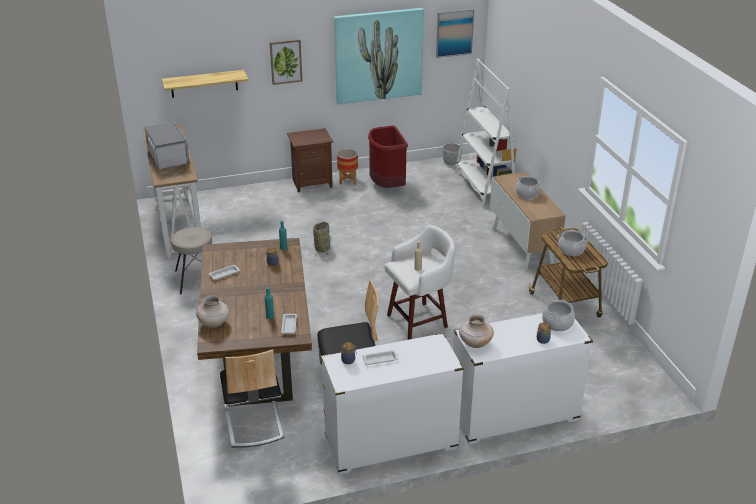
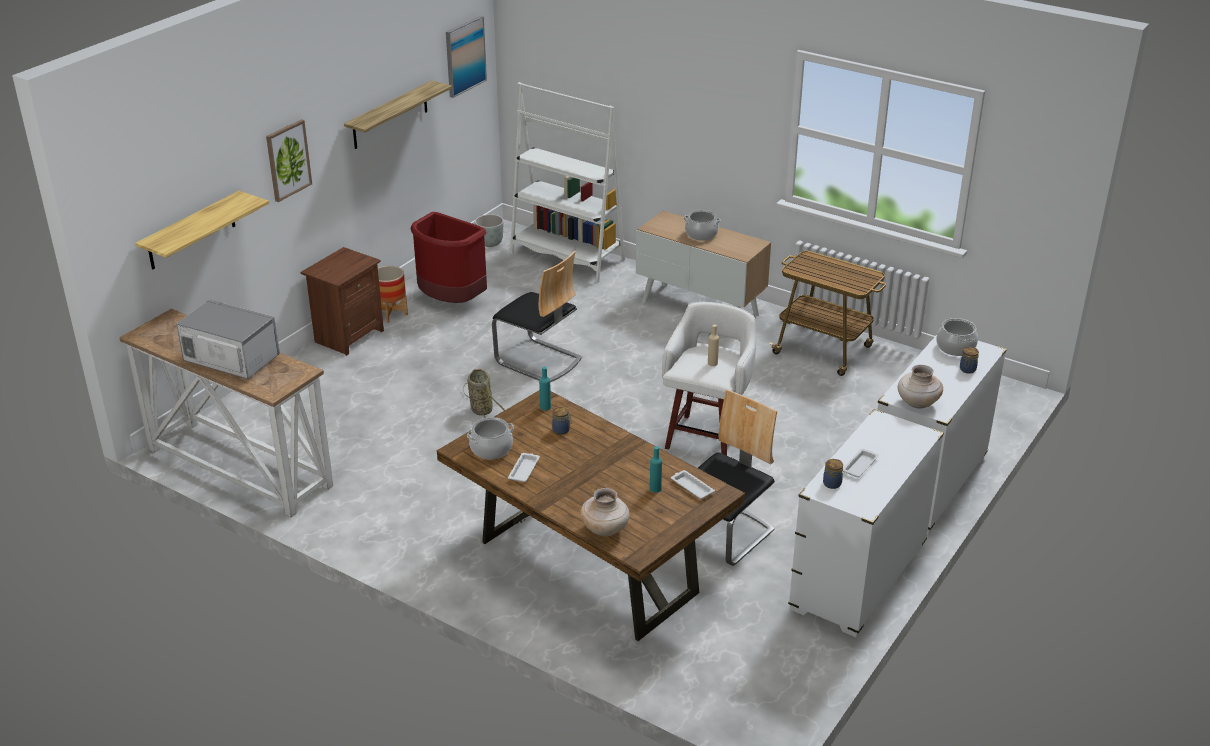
camera: 40 degrees left, 0 degrees up
beige stool [171,227,212,295] -> none
chair [220,349,285,448] -> chair moved to [492,251,582,382]
picture [334,8,424,104] -> shelf [344,80,452,149]
cooking pot [557,230,589,256] -> cooking pot moved to [467,417,514,460]

